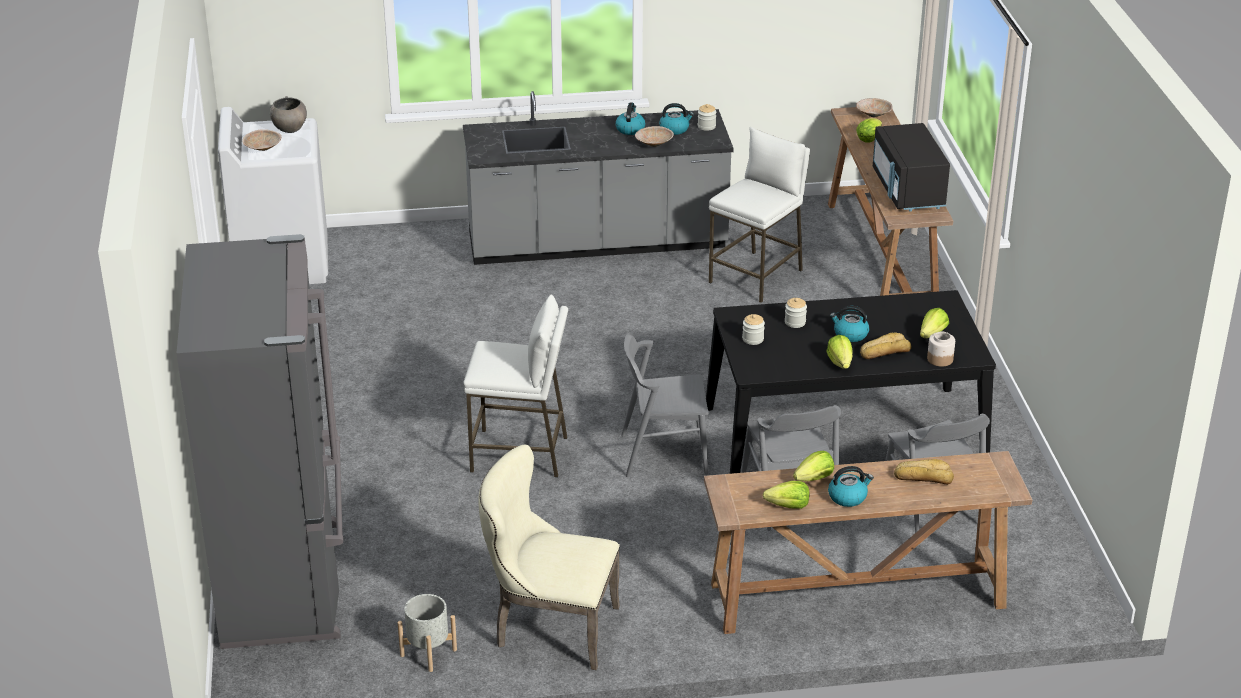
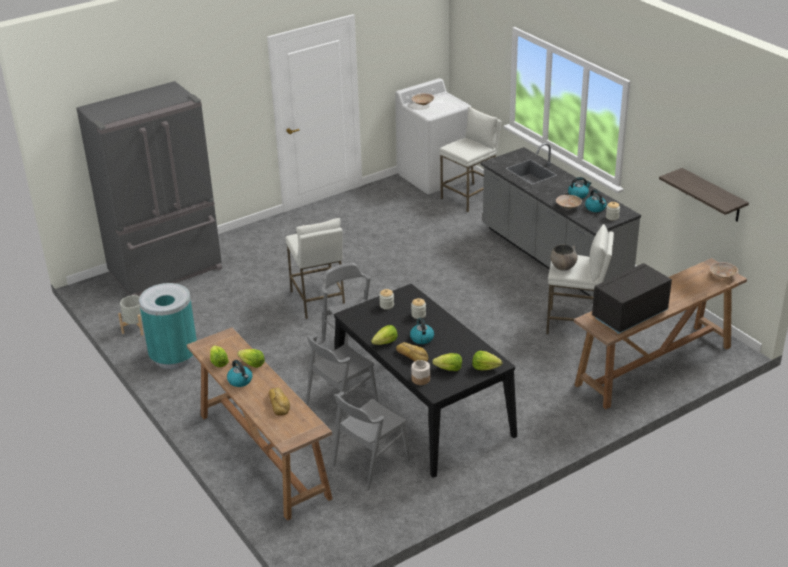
camera: 65 degrees right, 0 degrees up
grey bowl [270,96,307,133] -> grey bowl moved to [551,244,578,271]
beige chair [478,445,620,670] -> turquoise trash can [139,283,197,369]
lettuce [856,118,882,143] -> lettuce moved to [472,351,502,370]
none -> white stool [439,106,502,212]
none -> shelf [659,168,749,221]

